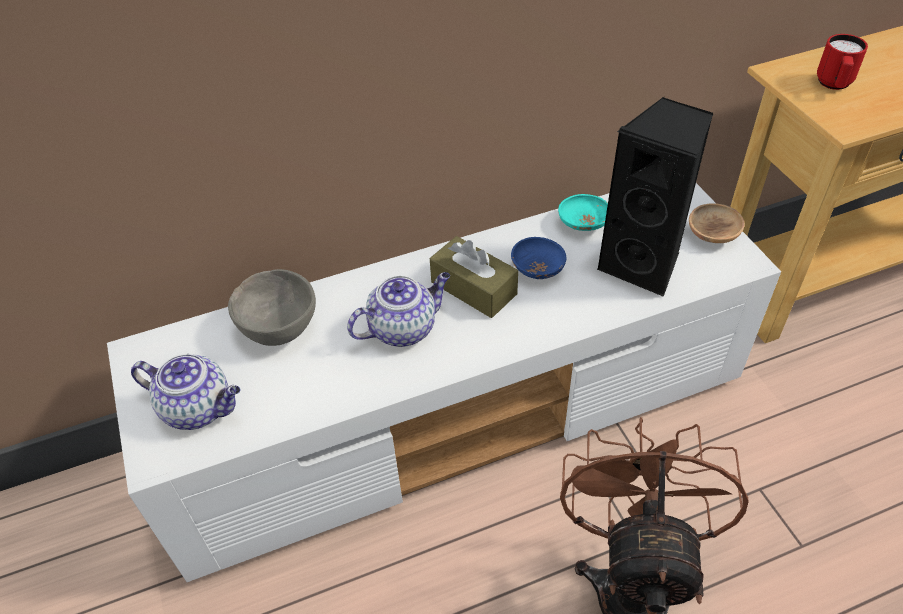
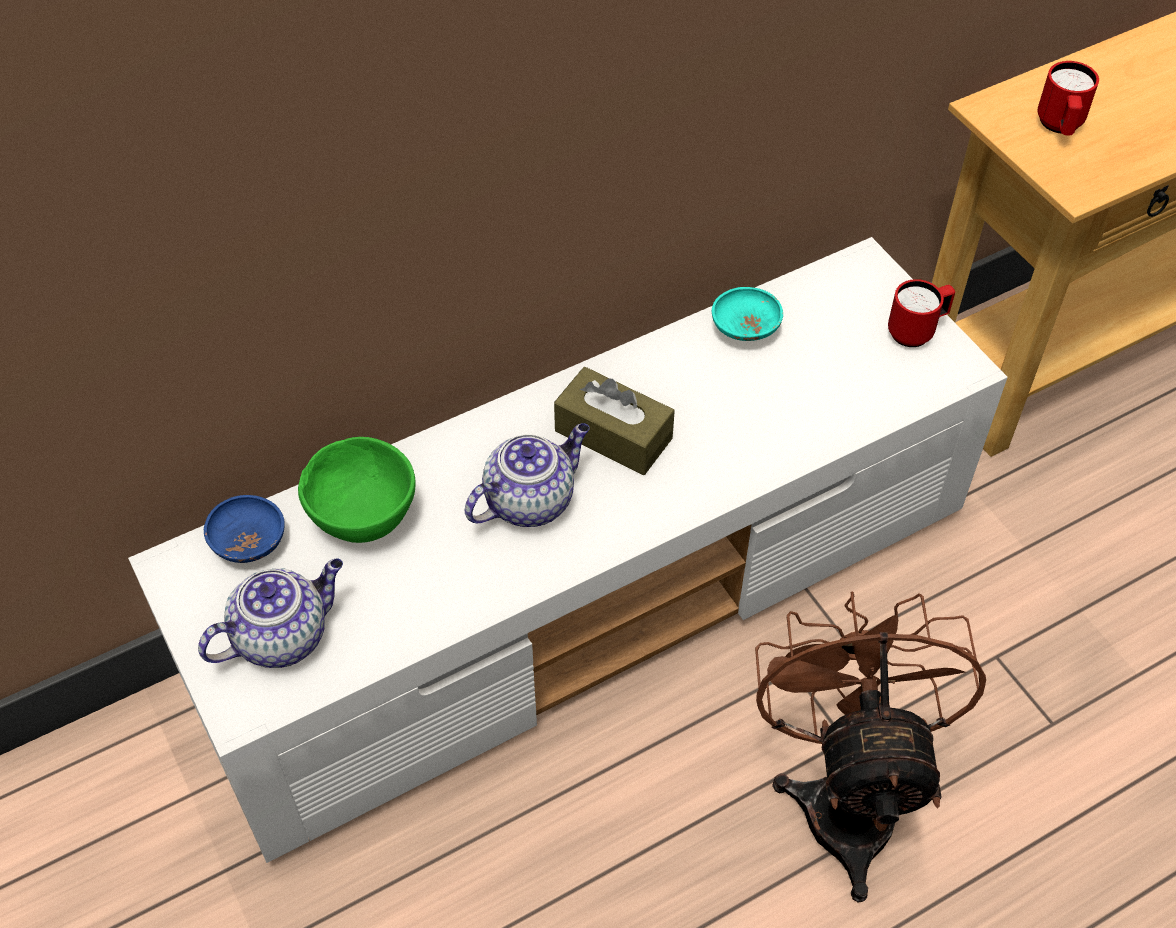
camera: 10 degrees left, 5 degrees up
teapot [131,354,241,430] -> teapot turned 45 degrees counterclockwise [198,559,343,668]
grey bowl [228,269,316,346] -> green bowl [298,437,415,543]
blue bowl [511,237,566,279] -> blue bowl moved to [204,495,284,563]
black speaker [597,97,713,297] -> none
brown bowl [689,203,745,243] -> red mug [888,279,955,347]

